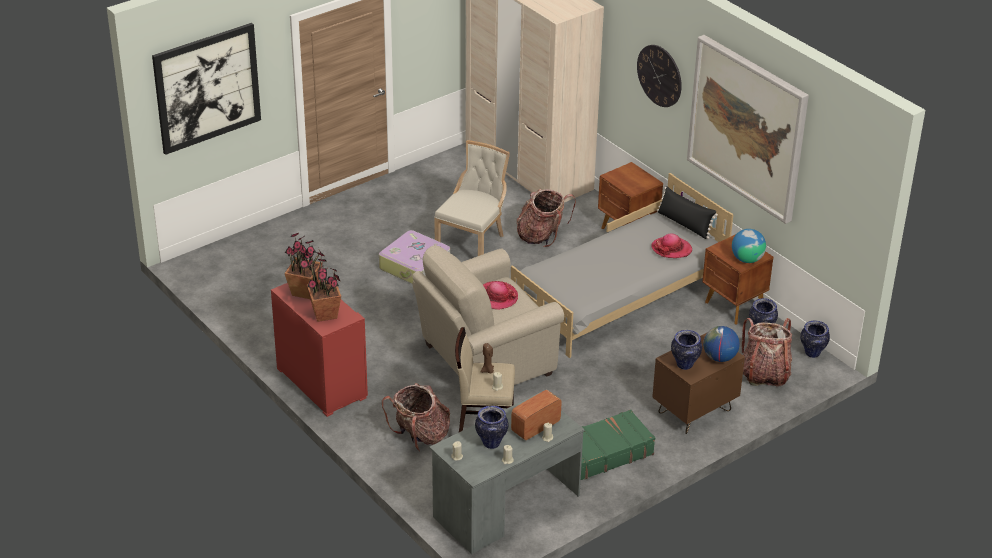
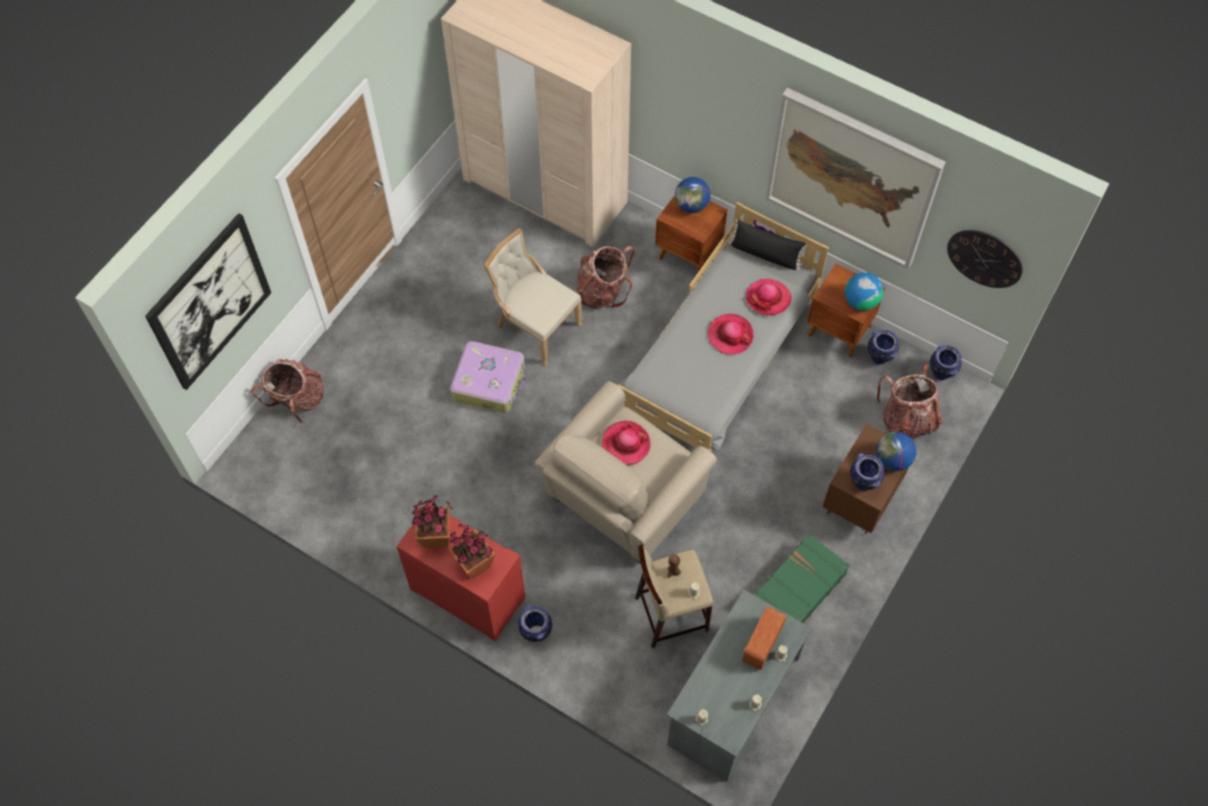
camera: 20 degrees left, 25 degrees up
backpack [382,383,450,451] -> backpack moved to [251,359,324,423]
beige chair [434,140,510,256] -> beige chair turned 60 degrees counterclockwise [484,228,582,366]
vase [475,406,508,449] -> vase moved to [518,606,552,642]
wall clock [637,45,682,107] -> wall clock moved to [947,230,1023,288]
none -> globe [675,177,711,213]
none -> hat [708,314,753,354]

